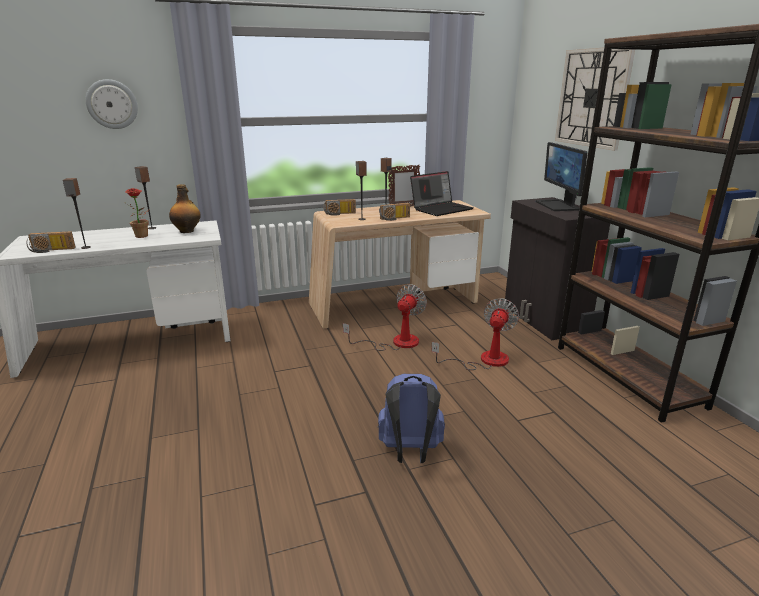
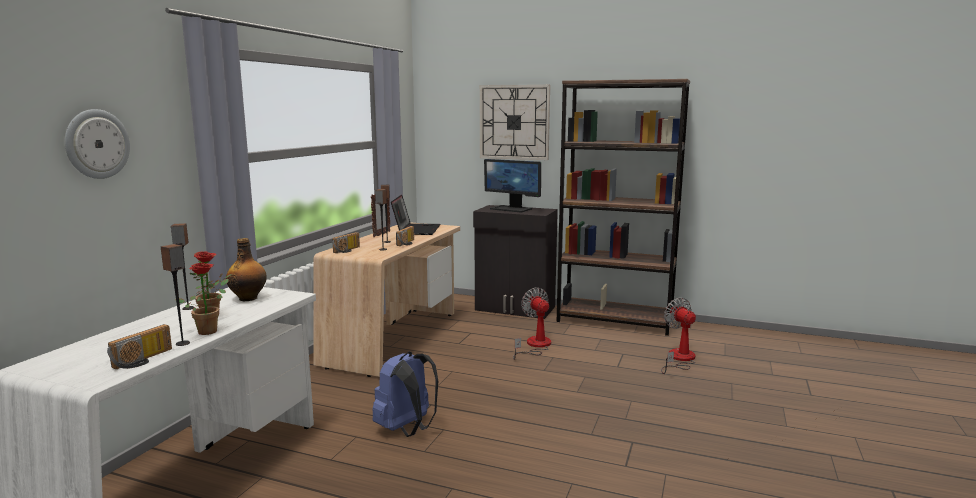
camera: 50 degrees left, 10 degrees down
fan [343,284,427,351] -> fan moved to [661,297,696,374]
blue backpack [378,374,445,463] -> blue backpack moved to [373,352,438,437]
none -> potted plant [175,263,229,335]

